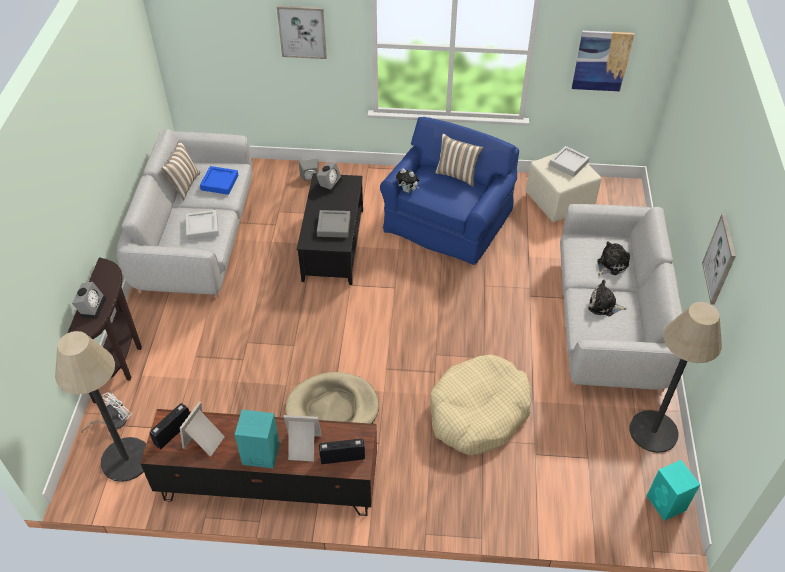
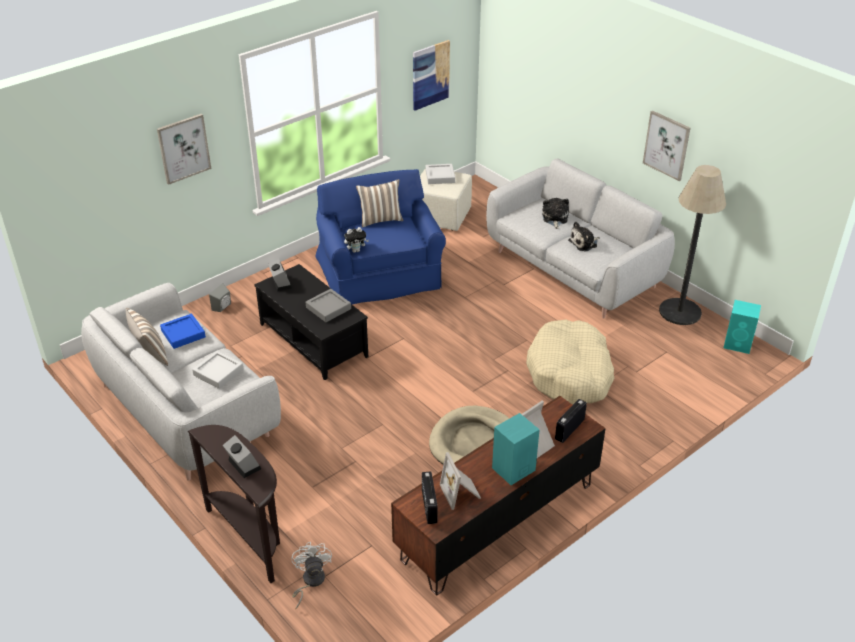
camera: 45 degrees left, 10 degrees down
floor lamp [55,331,146,482] -> none

